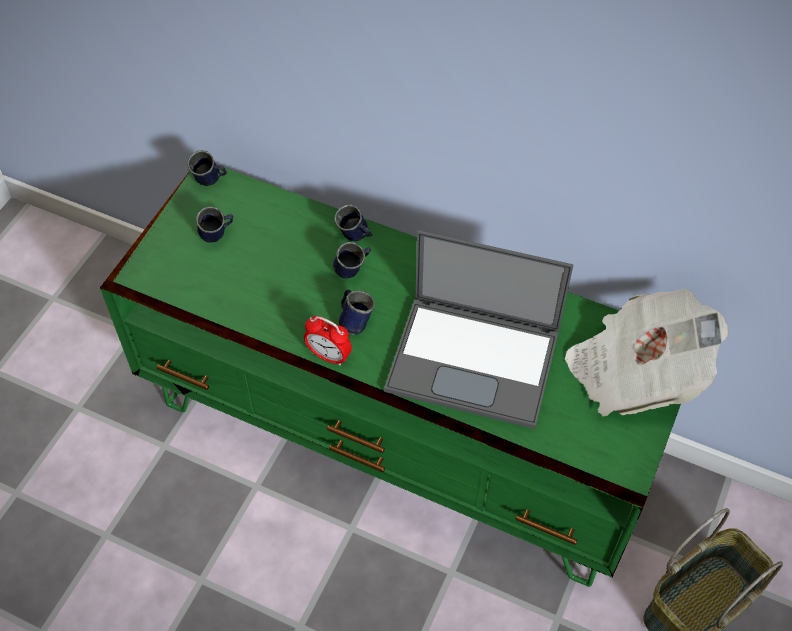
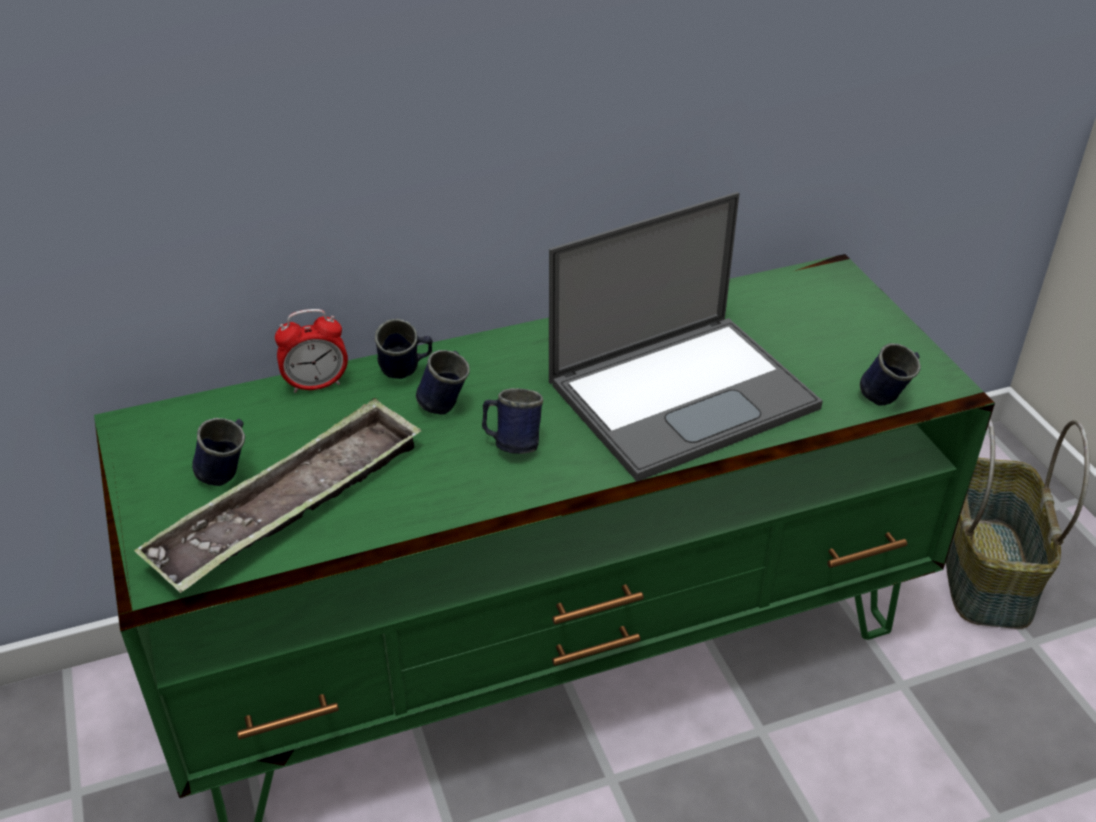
camera: 45 degrees left, 15 degrees down
blue mug [187,150,227,186] -> blue mug moved to [860,343,921,406]
alarm clock [304,316,352,366] -> alarm clock moved to [275,309,348,393]
newspaper [565,289,729,416] -> none
none -> tray [134,398,421,593]

